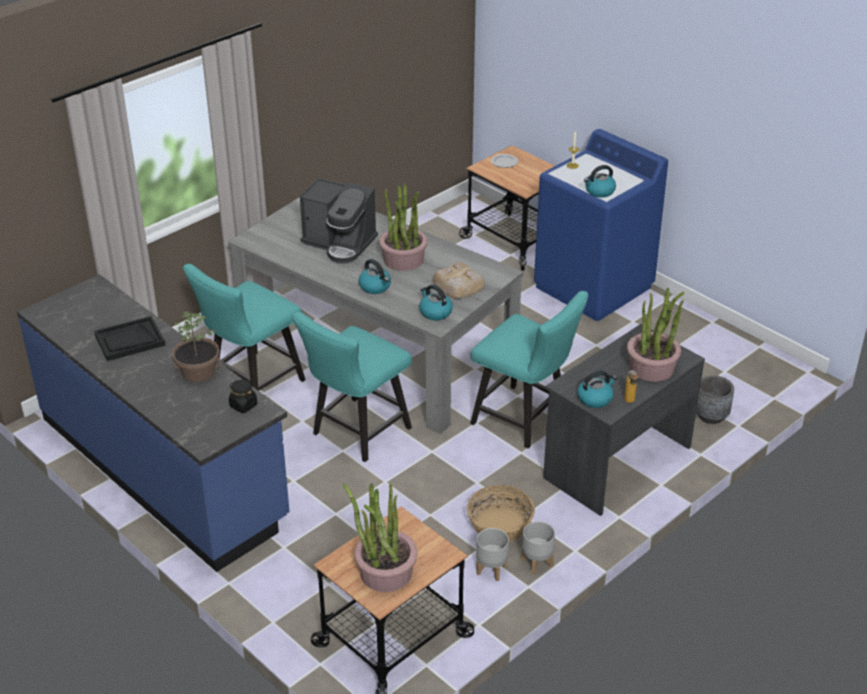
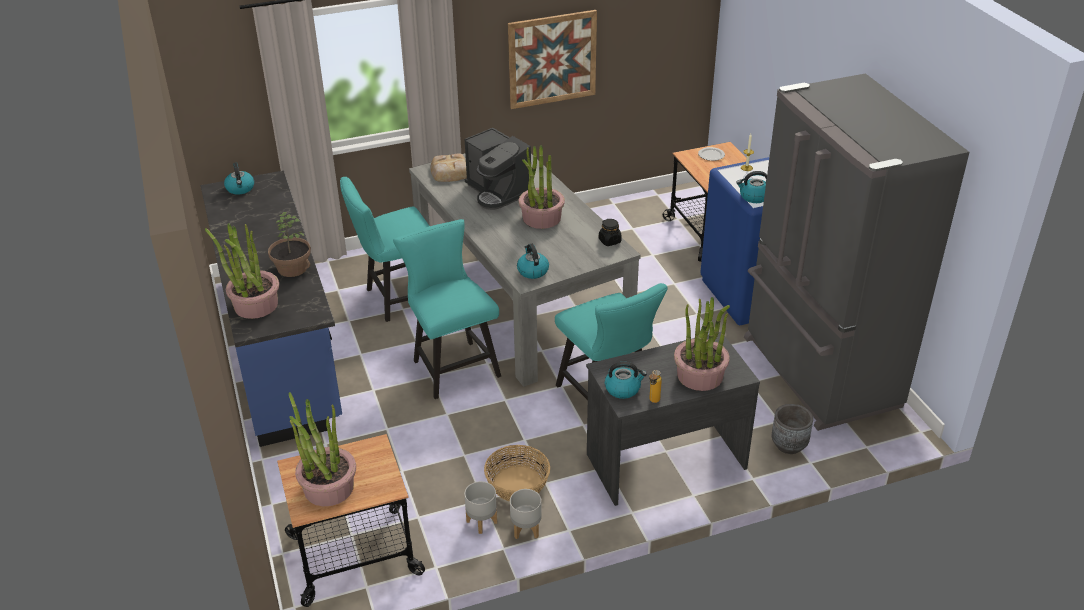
camera: 25 degrees right, 0 degrees up
black tray [94,316,165,361] -> none
black jar [229,380,257,413] -> black jar moved to [599,219,622,246]
turquoise chair [292,312,412,462] -> turquoise chair turned 90 degrees clockwise [393,219,501,399]
kettle [358,259,391,294] -> kettle moved to [224,162,254,195]
bread [432,262,485,299] -> bread moved to [431,153,467,182]
none -> potted plant [205,223,279,319]
none -> picture [508,10,597,109]
none -> grey fridge [744,73,970,431]

